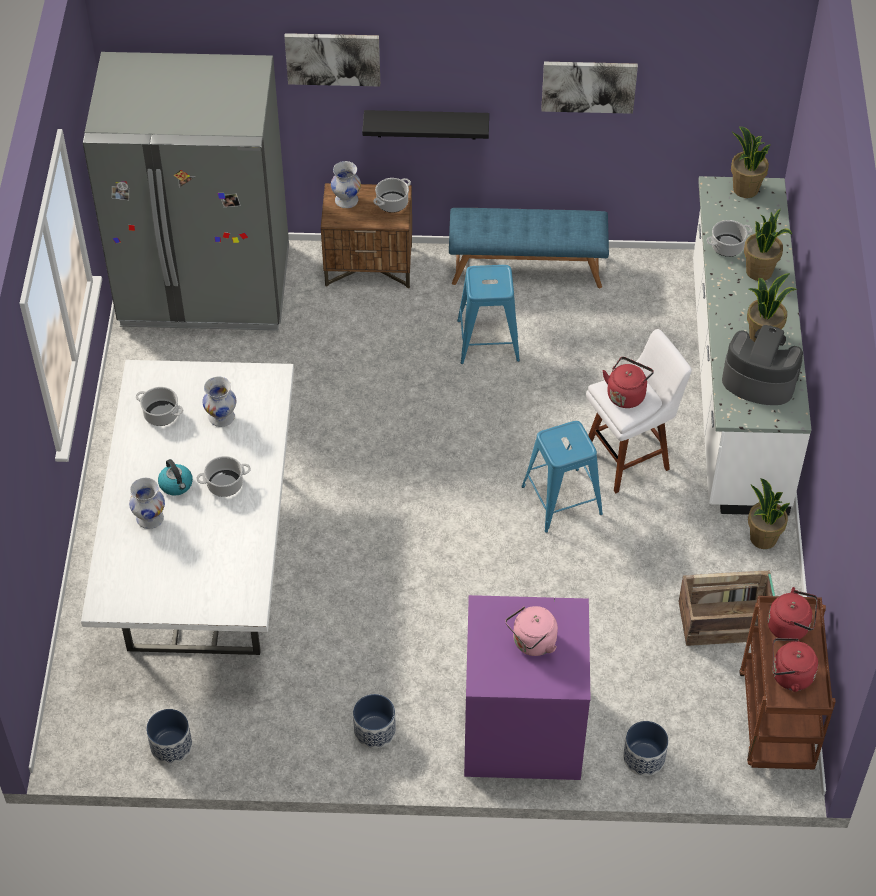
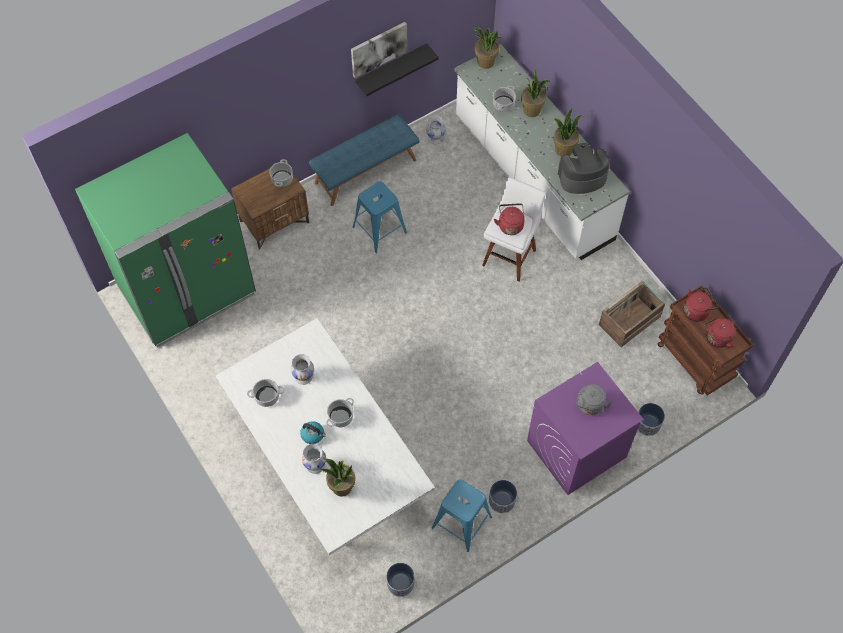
camera: 35 degrees left, 10 degrees up
grey fridge [83,52,289,331] -> green fridge [75,133,256,348]
picture [284,33,380,86] -> none
white vase [331,161,361,208] -> white vase moved to [426,116,446,144]
black shelf [362,110,489,139] -> black shelf moved to [355,43,438,96]
pink kettle [505,606,558,656] -> grey kettle [576,384,612,415]
blue stool [522,421,603,533] -> blue stool moved to [431,479,492,552]
potted plant [748,478,790,549] -> potted plant moved to [321,459,355,496]

